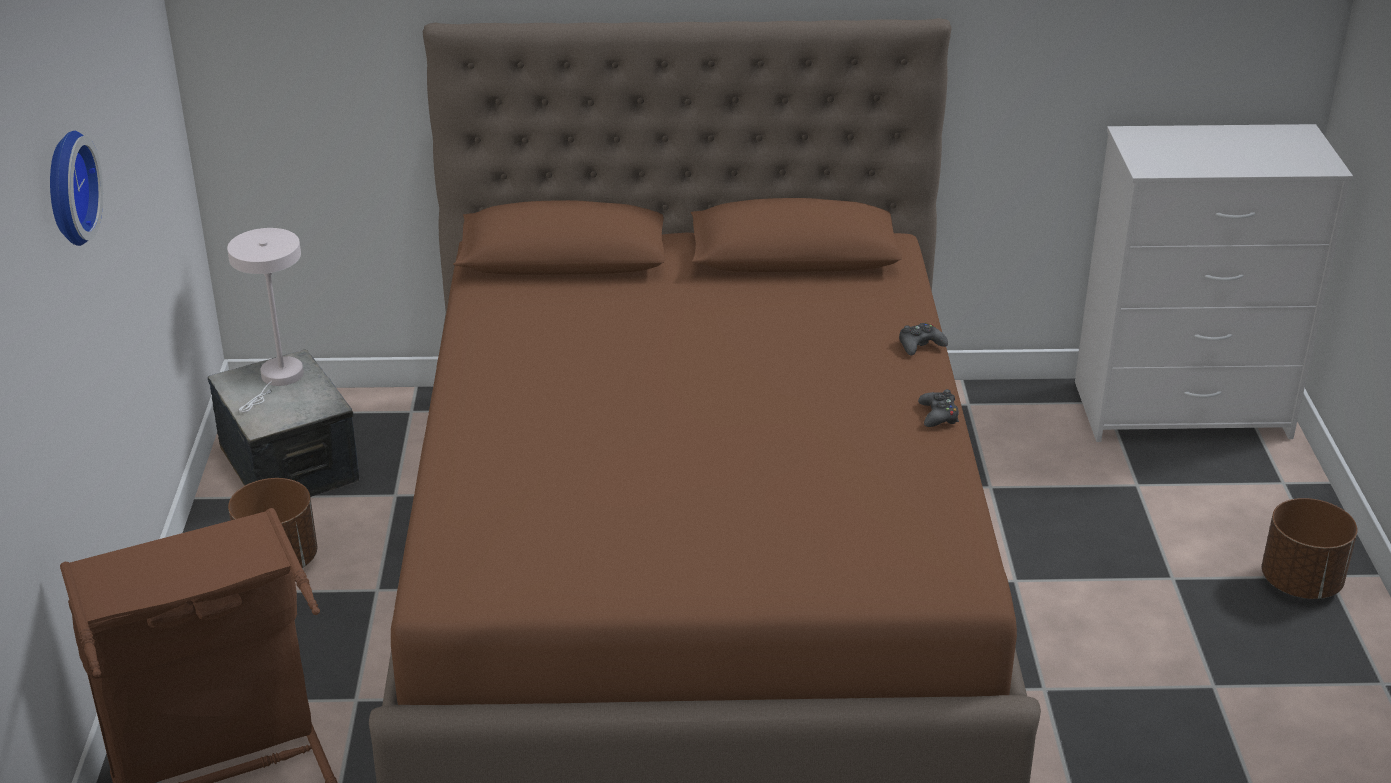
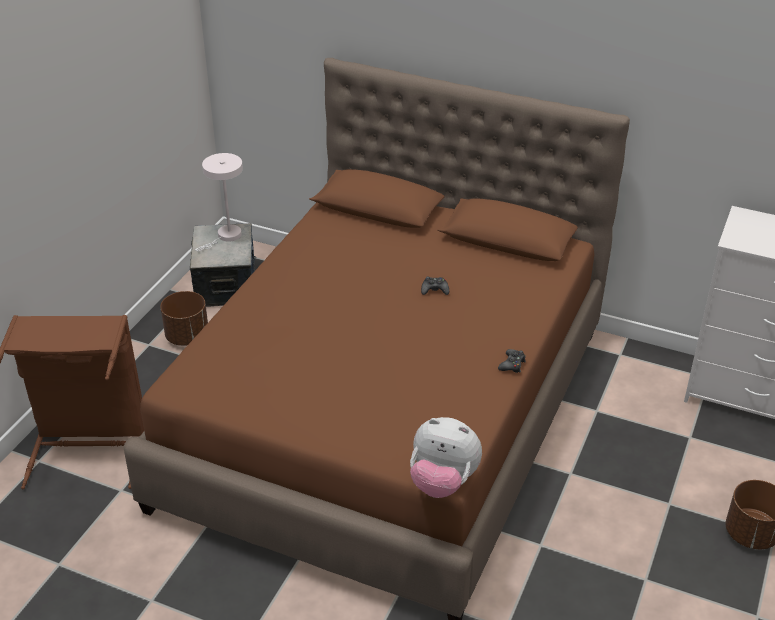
camera: 25 degrees right, 5 degrees up
wall clock [50,131,103,246] -> none
black game controller [899,322,948,355] -> black game controller moved to [421,276,449,295]
none -> plush toy [410,417,482,498]

